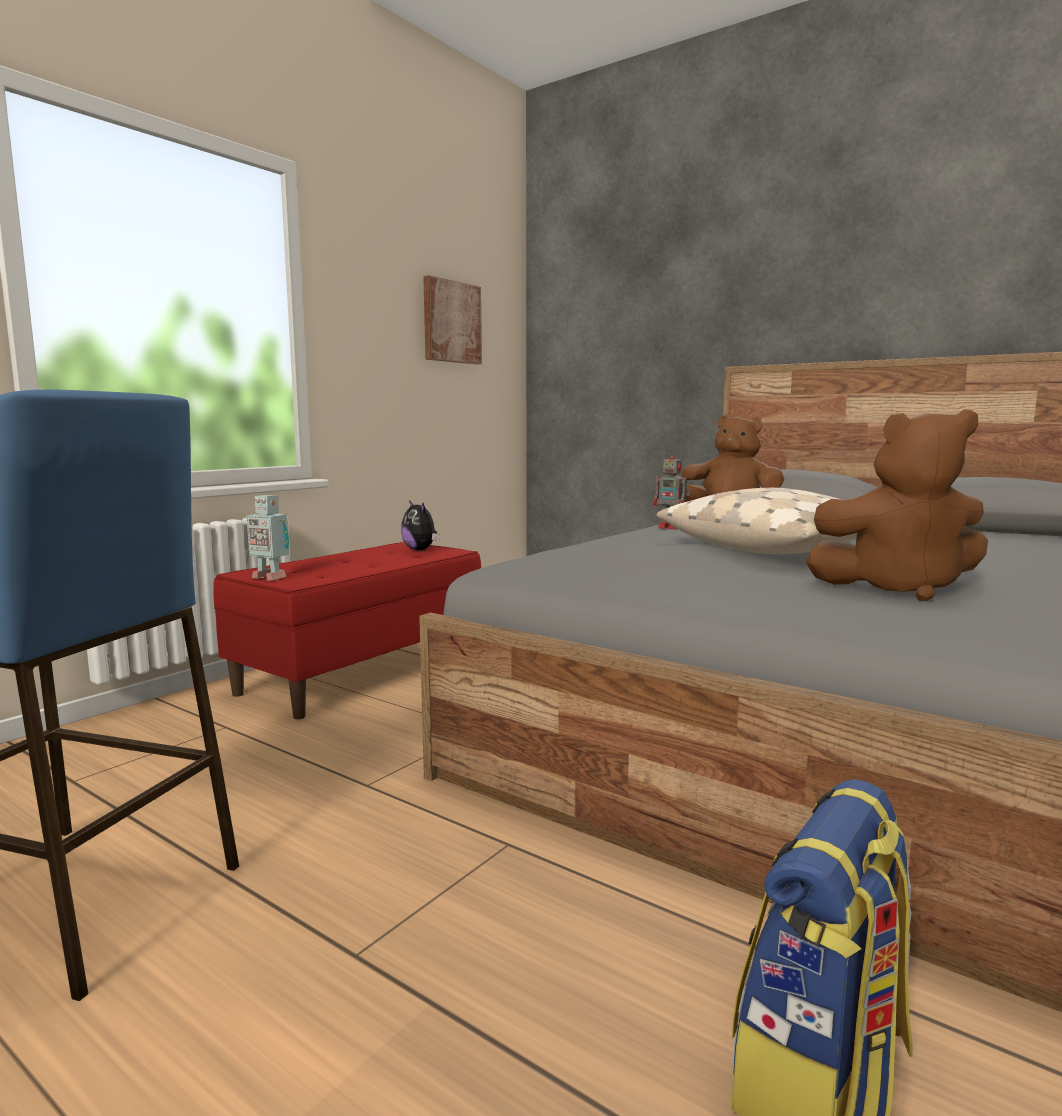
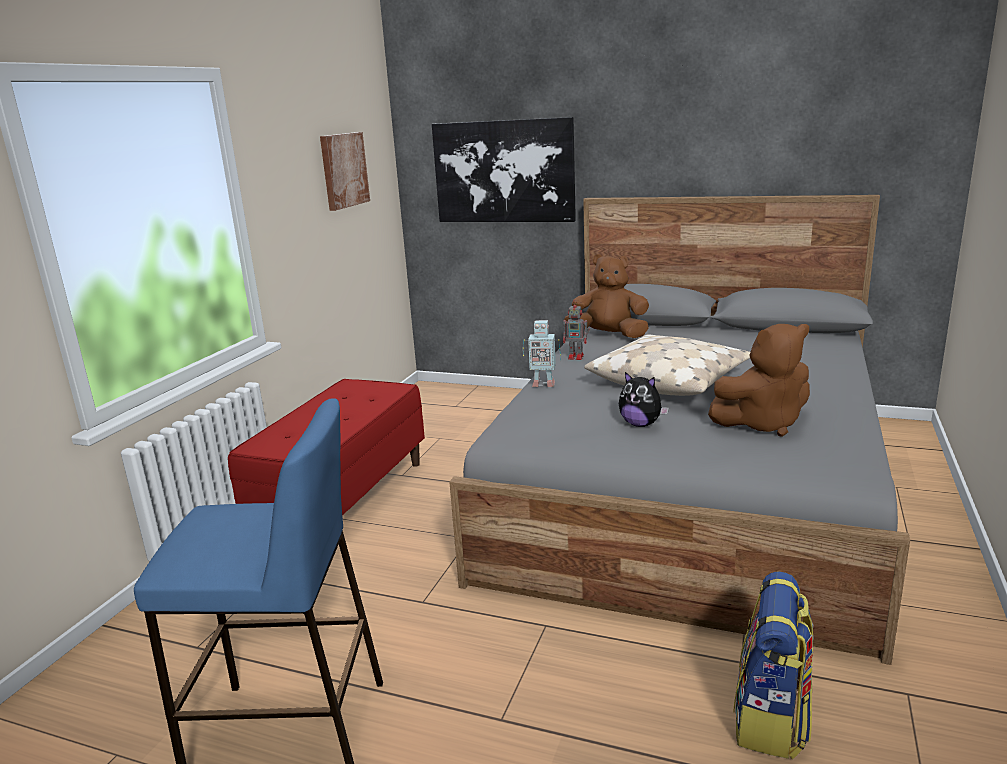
camera: 15 degrees left, 10 degrees up
toy robot [247,495,289,580] -> toy robot moved to [523,320,561,387]
plush toy [401,500,440,550] -> plush toy moved to [619,372,669,427]
none -> picture [432,117,576,222]

